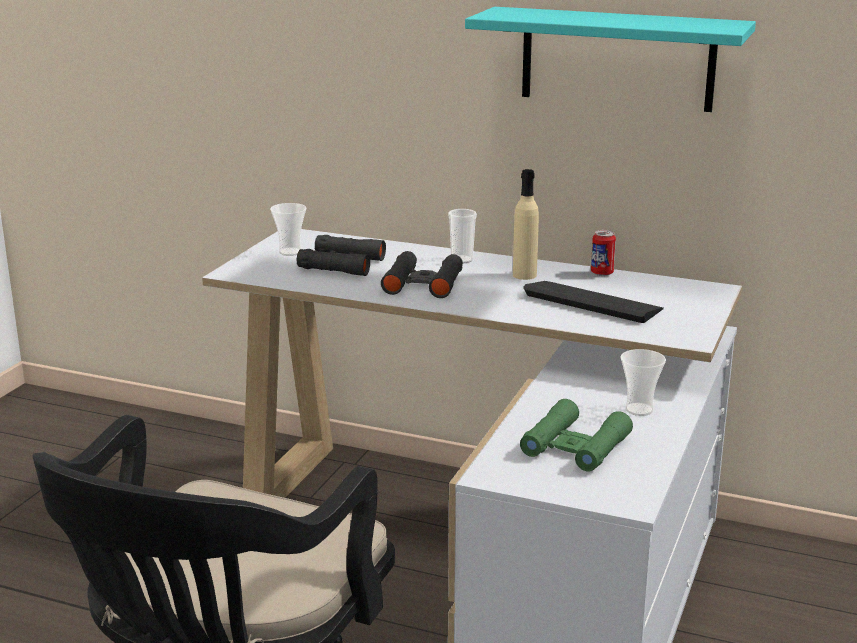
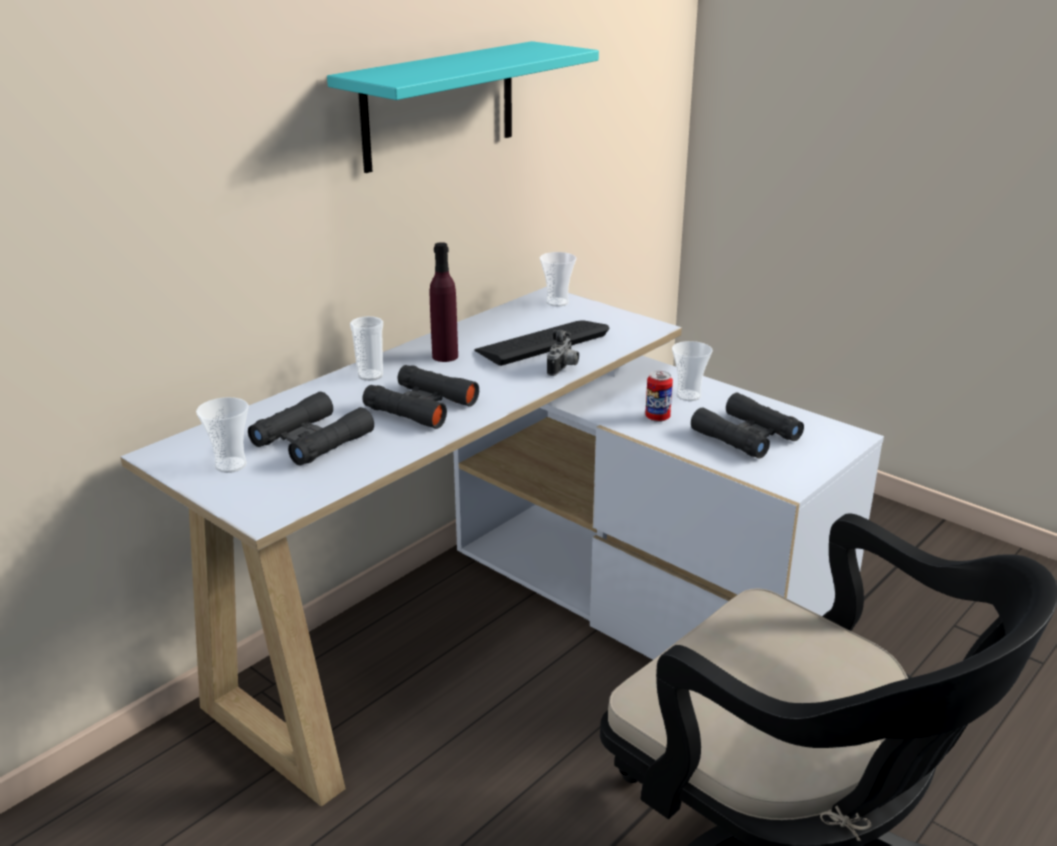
camera: 70 degrees left, 5 degrees up
beige bottle [513,169,539,280] -> purple bottle [430,242,458,362]
green binoculars [520,399,633,471] -> black binoculars [691,393,804,458]
can [591,230,616,276] -> can moved to [645,371,673,422]
none -> cup [540,252,577,306]
none -> camera [547,330,579,376]

